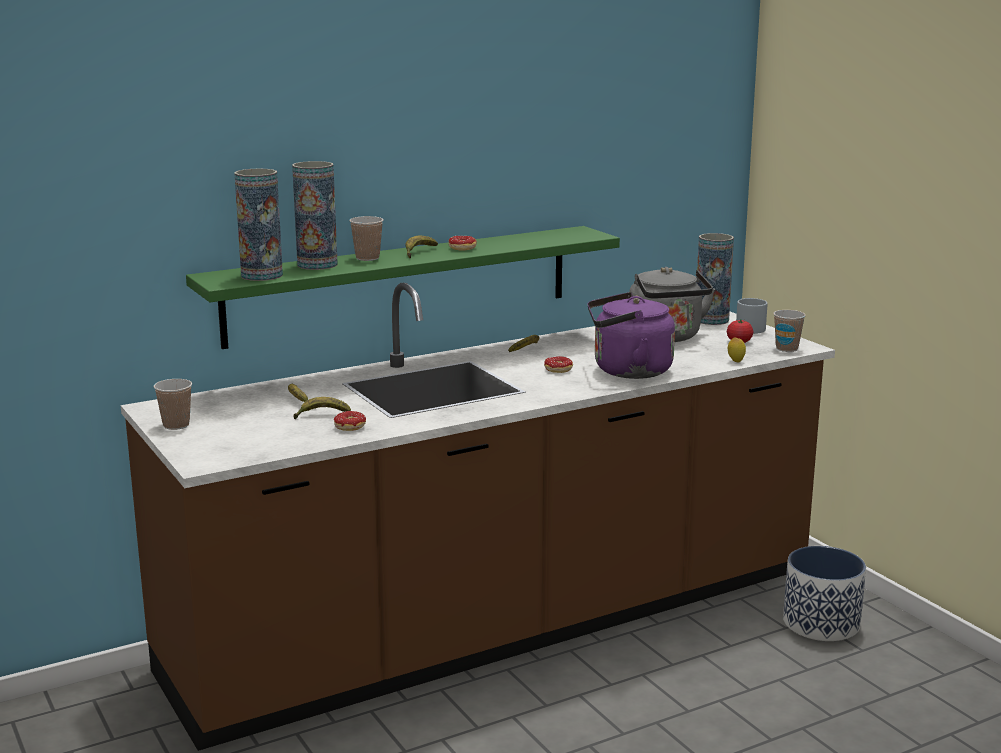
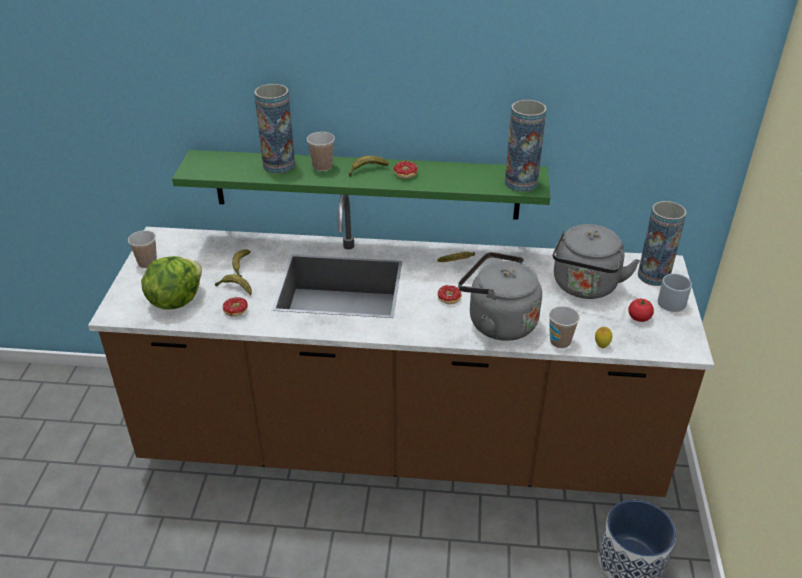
camera: 35 degrees right, 20 degrees up
vase [234,169,283,281] -> vase moved to [505,100,547,192]
purple kettle [587,292,675,379] -> grey kettle [458,252,542,341]
cup [773,310,806,352] -> cup moved to [549,306,580,348]
none -> lettuce [141,256,202,310]

